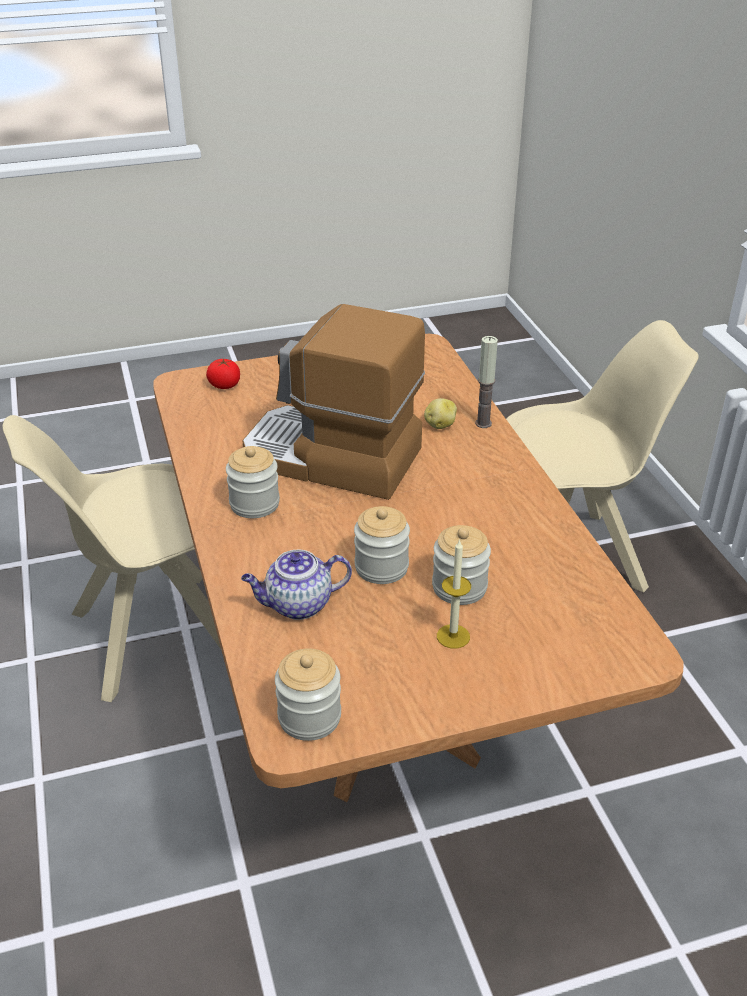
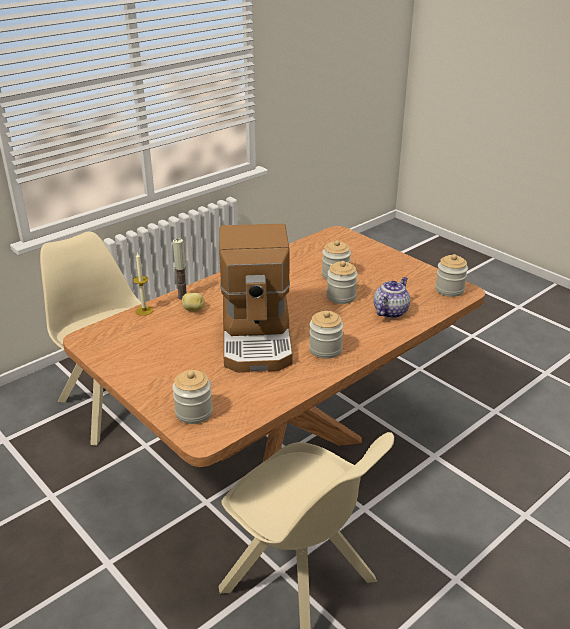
camera: 115 degrees left, 5 degrees down
tomato [206,358,240,389] -> jar [172,370,213,424]
teapot [241,549,352,620] -> teapot turned 105 degrees counterclockwise [373,277,410,318]
candle [437,539,471,649] -> candle moved to [133,252,153,316]

